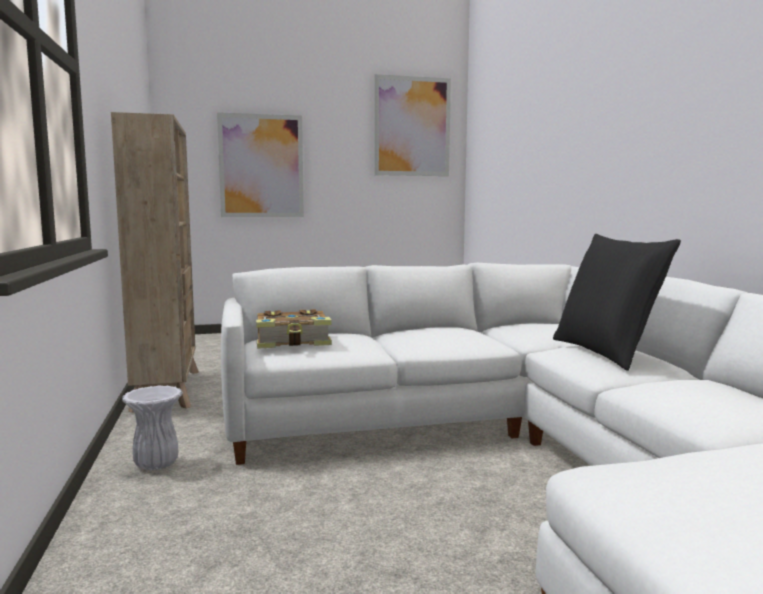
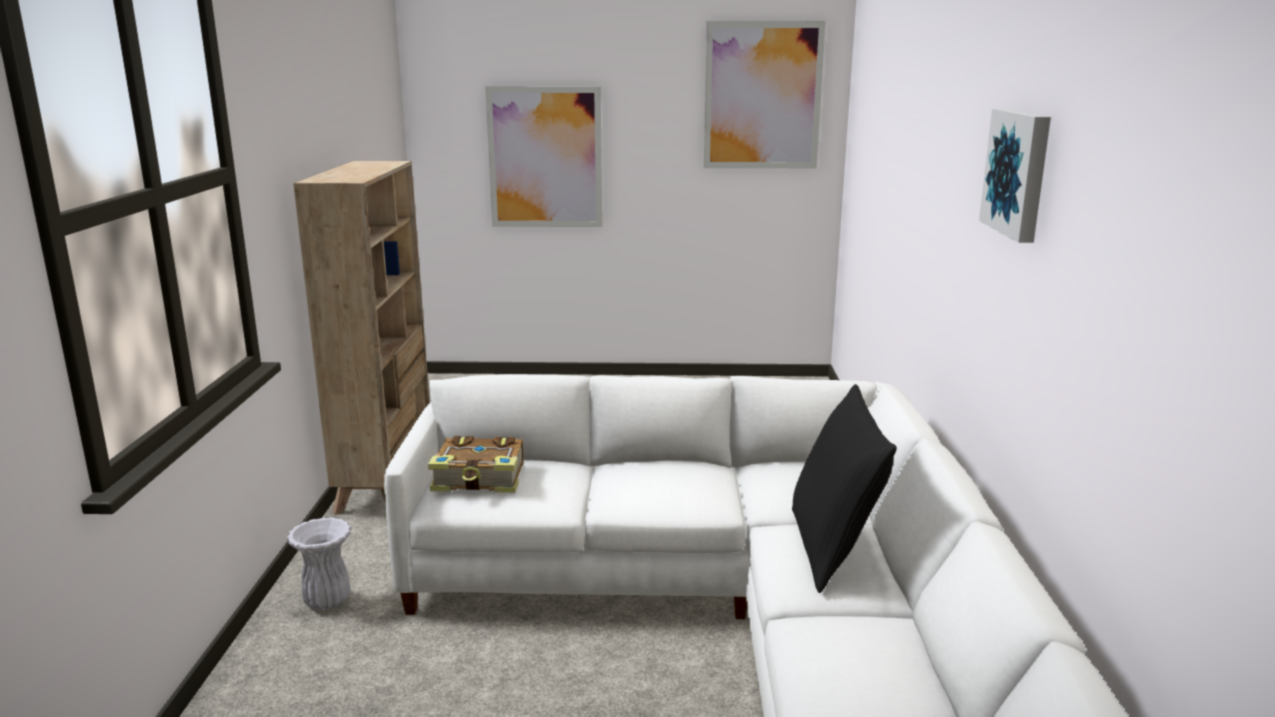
camera: 15 degrees right, 10 degrees up
none -> picture [979,109,1051,243]

